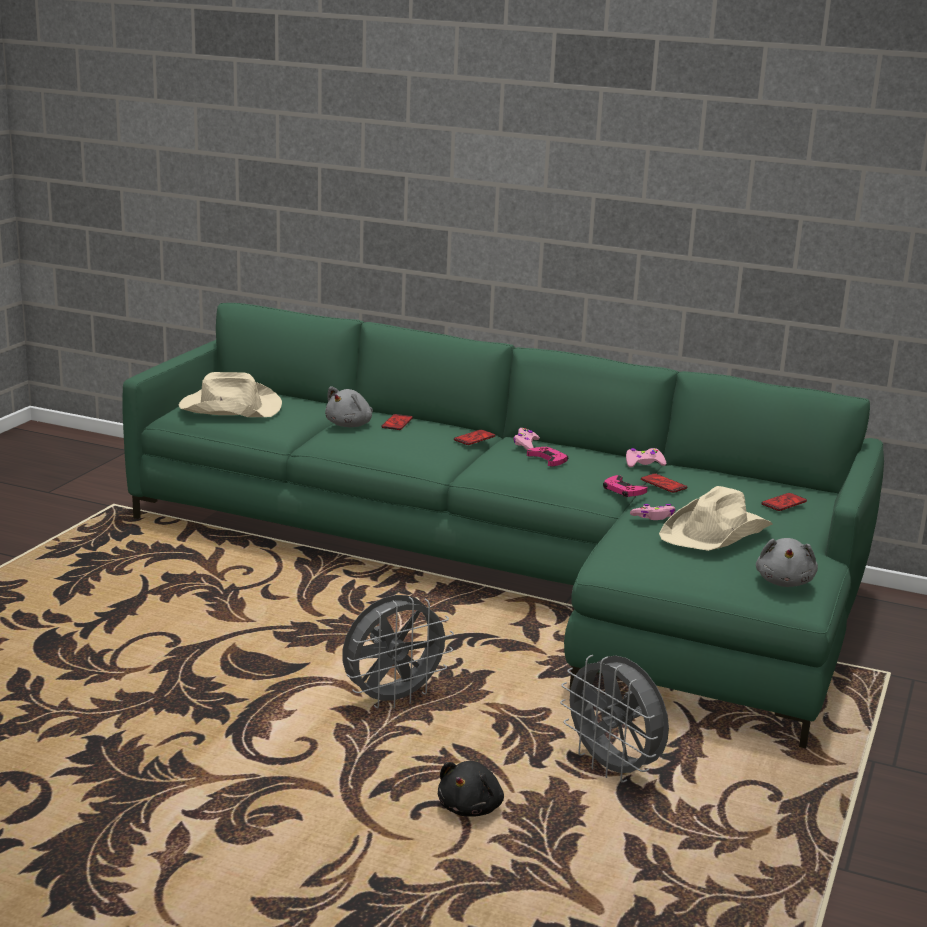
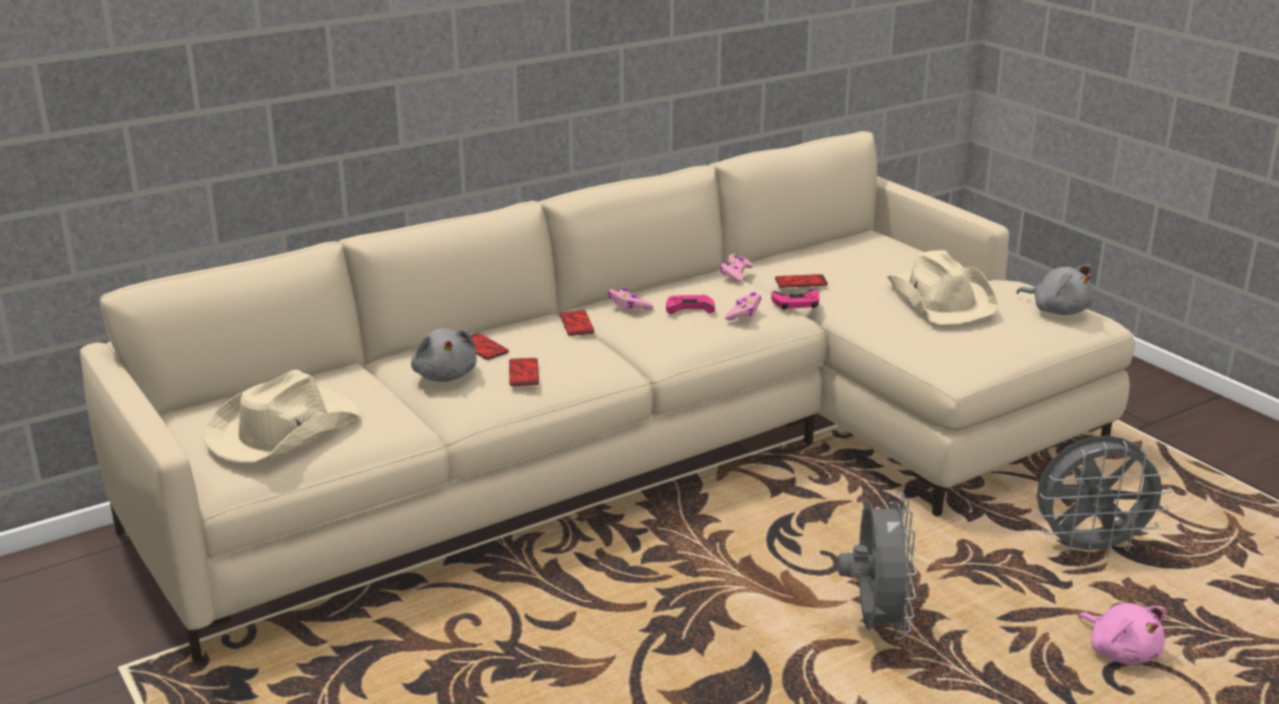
camera: 55 degrees left, 5 degrees up
green sofa [122,303,884,748] -> beige sofa [80,131,1135,663]
black plush toy [437,761,504,817] -> pink plush toy [1078,603,1166,665]
pink game controller [630,504,675,520] -> pink game controller moved to [725,292,761,320]
phone [761,493,807,511] -> phone moved to [509,358,539,386]

